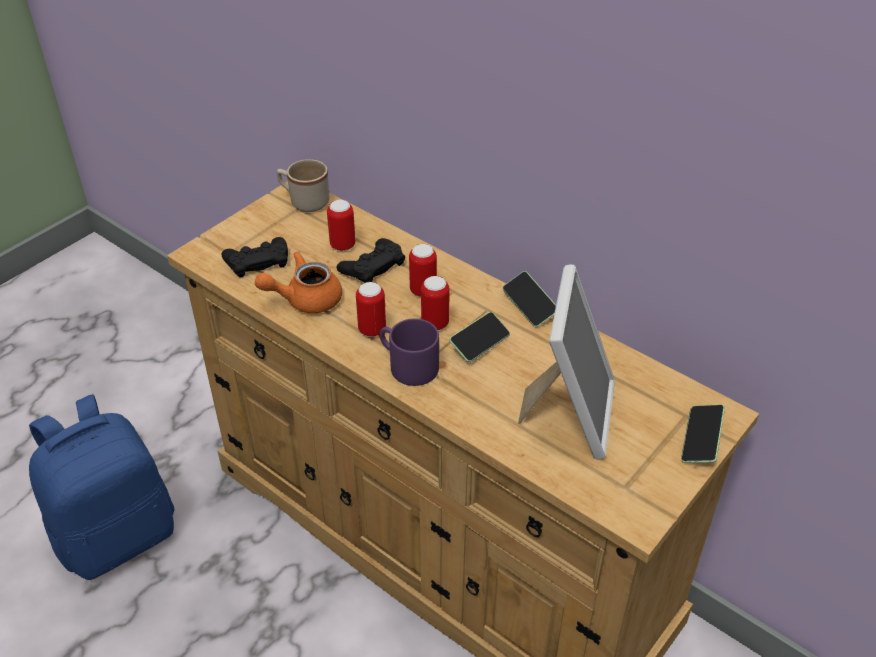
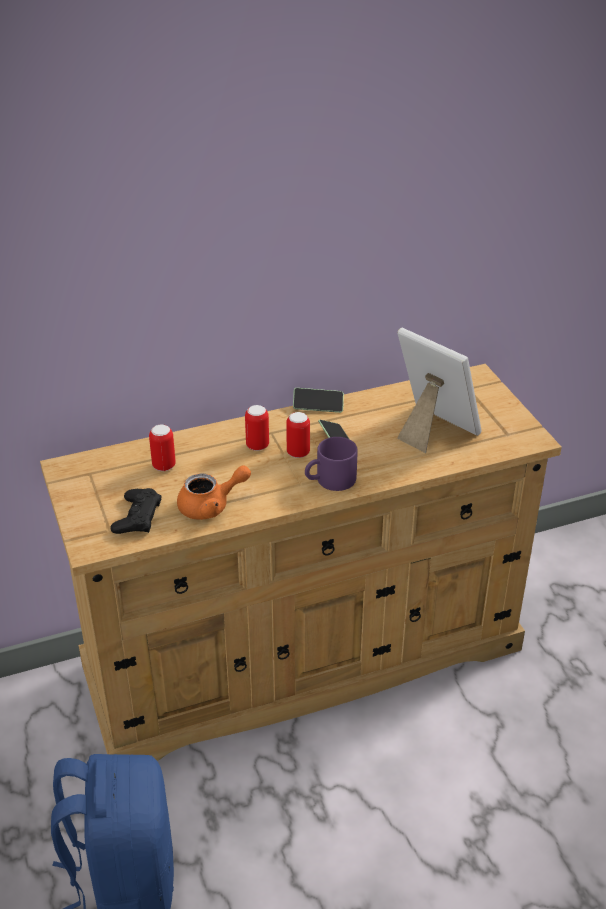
camera: 60 degrees left, 5 degrees down
orange teapot [255,252,342,313] -> orange teapot turned 120 degrees counterclockwise [177,465,251,520]
beige mug [277,159,329,212] -> none
black game controller [336,238,405,283] -> none
can [356,282,386,337] -> none
phone [681,404,725,463] -> none

